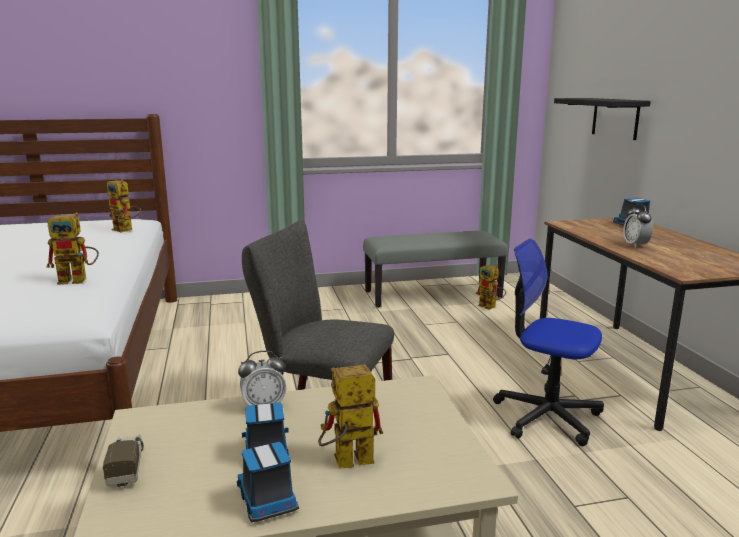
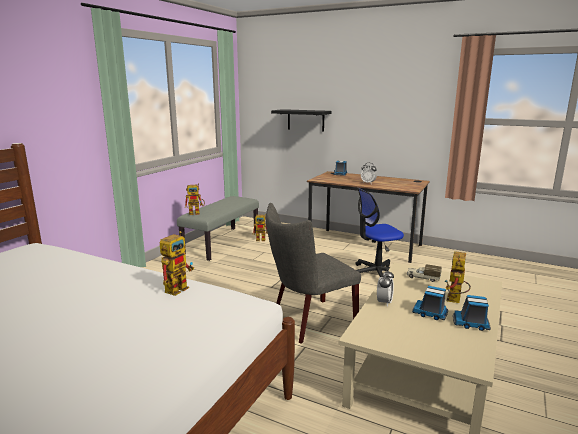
camera: 50 degrees left, 0 degrees up
toy truck [103,435,144,488] -> toy truck moved to [407,264,442,282]
toy robot [107,179,141,233] -> toy robot moved to [185,183,205,215]

